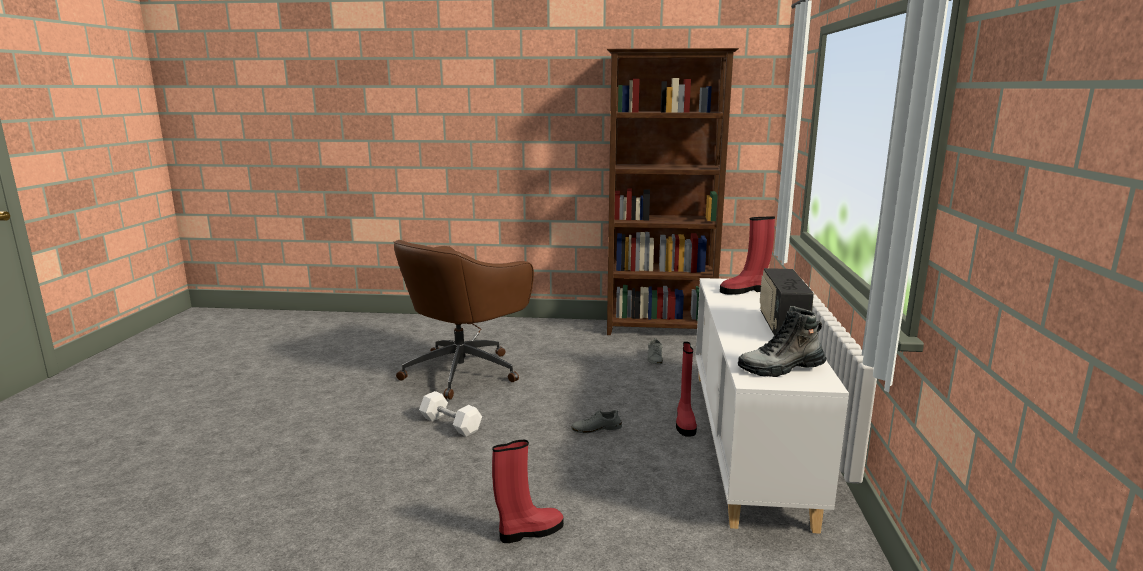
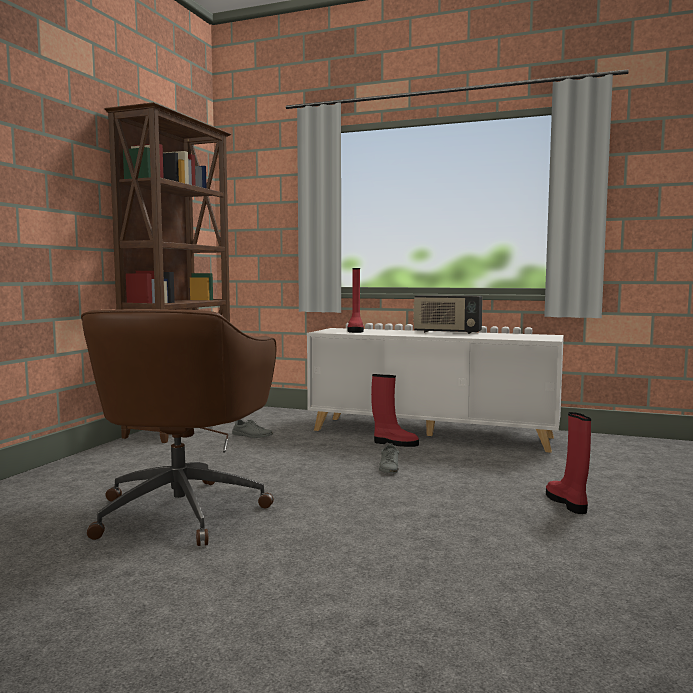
camera: 75 degrees left, 10 degrees down
brown office chair [394,240,534,399] -> brown office chair turned 45 degrees clockwise [81,309,276,546]
white dumbbell [419,391,482,437] -> none
boot [738,306,826,377] -> none

